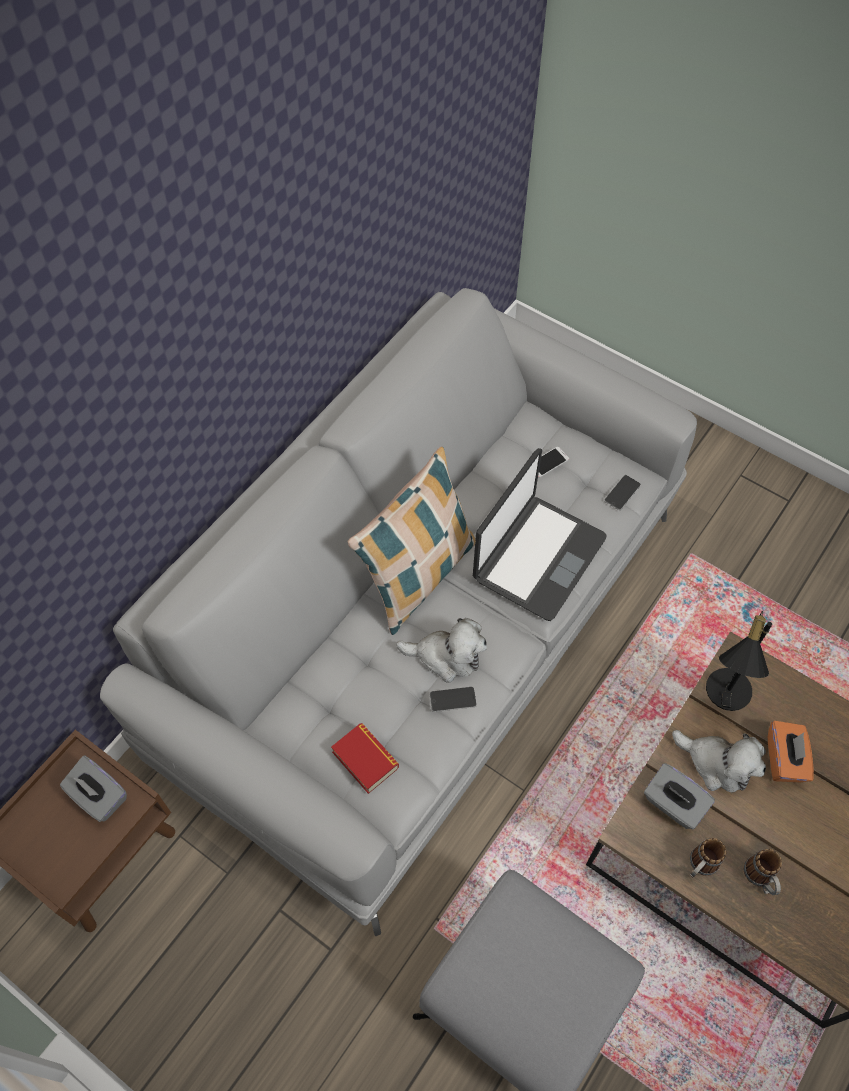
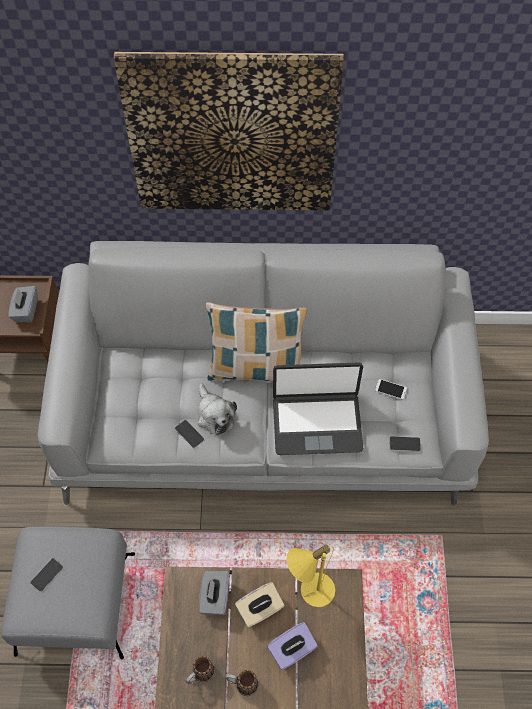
camera: 55 degrees right, 0 degrees up
book [331,723,399,794] -> none
plush toy [672,730,766,792] -> beige tissue box [235,582,284,628]
mug [690,838,726,878] -> mug moved to [225,670,259,696]
black table lamp [706,611,772,711] -> yellow table lamp [287,545,335,607]
orange tissue box [768,721,814,782] -> purple tissue box [267,622,318,670]
none -> phone [30,558,64,592]
none -> picture [114,52,344,210]

